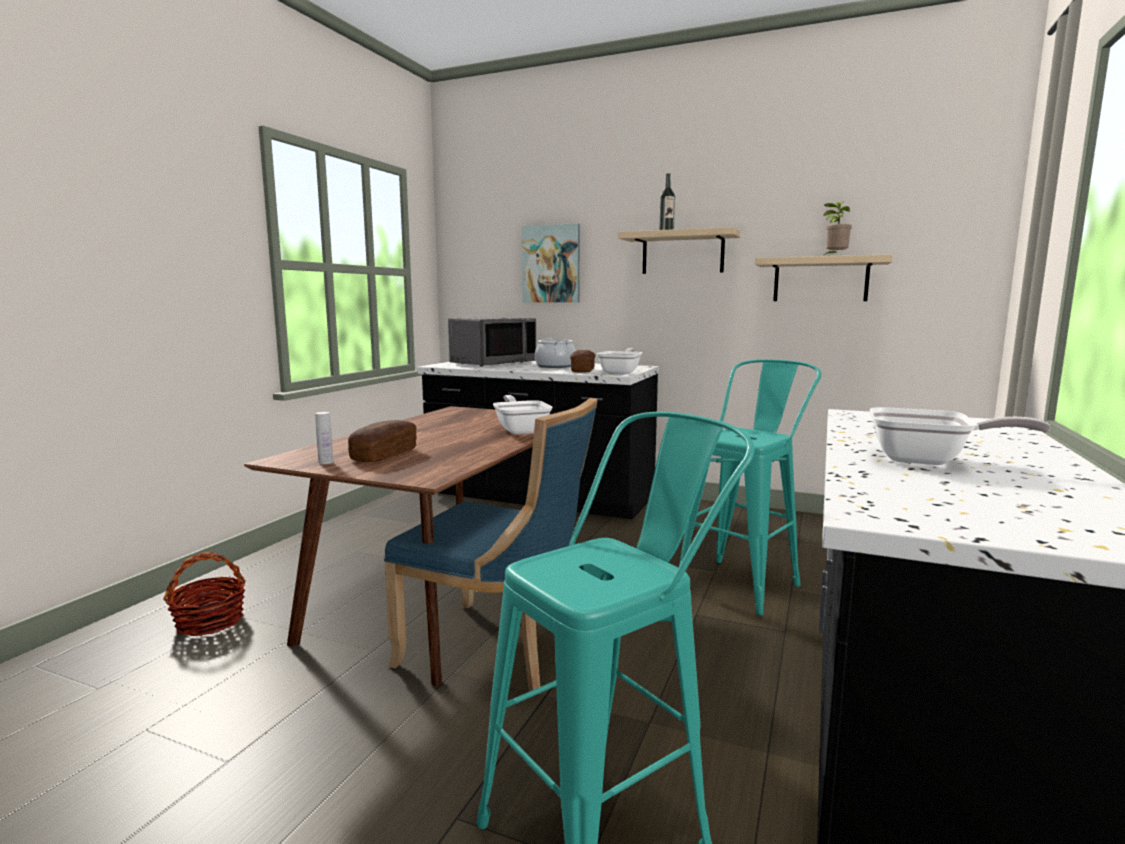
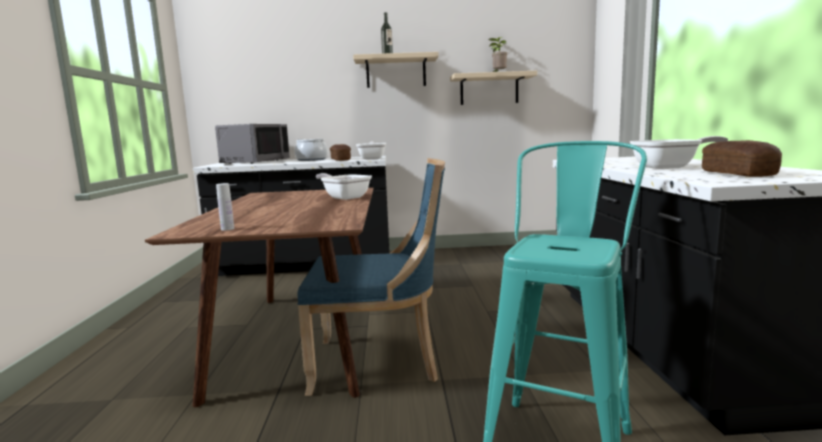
camera: 25 degrees left, 0 degrees up
basket [163,552,246,636] -> none
bread [348,420,417,462] -> bread moved to [702,140,782,177]
picture [522,223,580,303] -> none
turquoise stool [679,359,821,615] -> none

